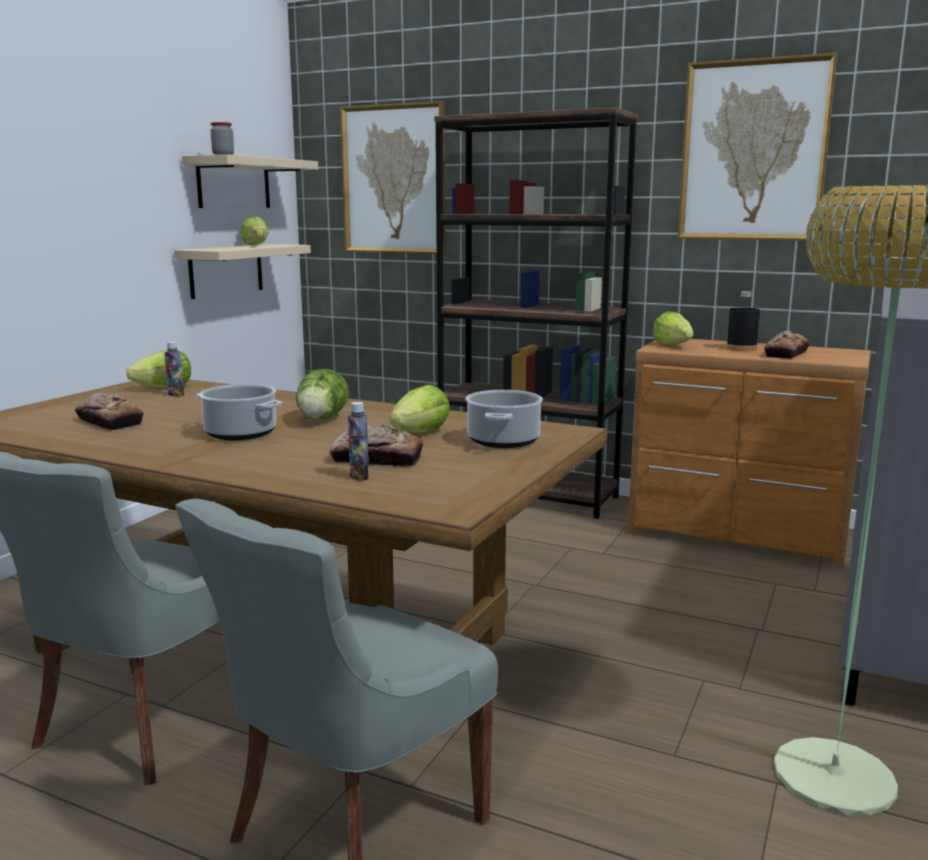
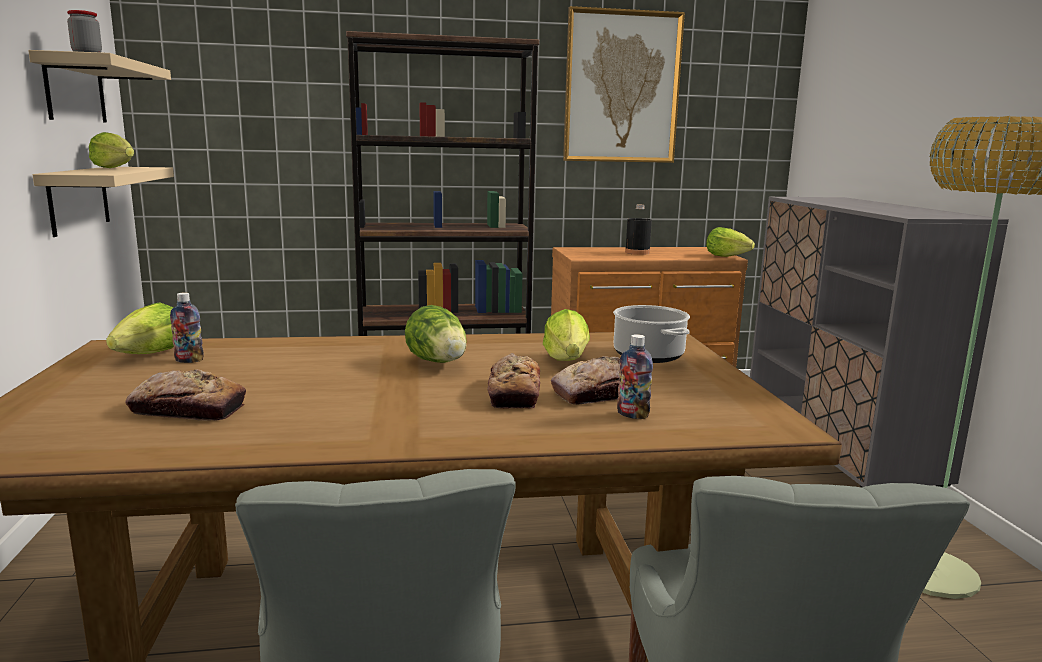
camera: 35 degrees left, 0 degrees up
cooking pot [196,384,282,440] -> none
picture [340,101,445,254] -> none
lettuce [653,311,694,345] -> lettuce moved to [706,227,755,257]
bread [764,330,809,359] -> bread moved to [487,353,540,409]

